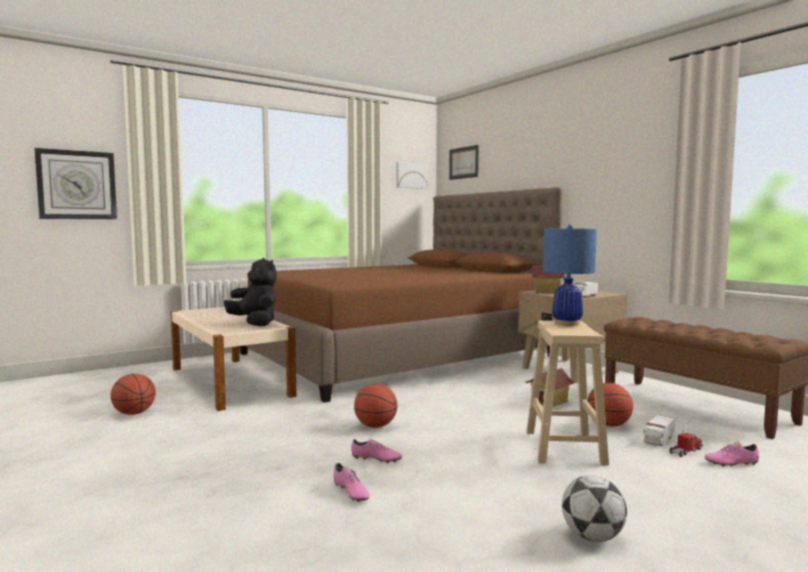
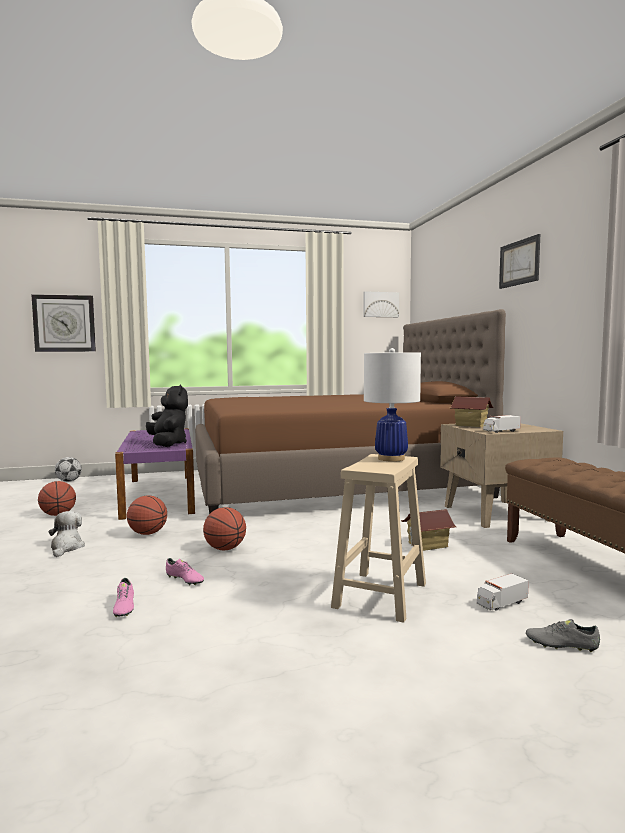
camera: 20 degrees right, 0 degrees up
beige bench [170,307,297,411] -> purple bench [115,428,195,520]
picture [449,145,479,180] -> picture moved to [499,234,540,289]
blue table lamp [543,224,597,326] -> white table lamp [364,348,421,462]
football [562,475,627,542] -> football moved to [55,457,82,482]
basketball [588,383,633,427] -> basketball moved to [127,495,167,535]
toy truck [669,430,703,457] -> none
pink shoe [705,441,759,467] -> grey shoe [526,619,600,652]
none -> plush toy [49,511,85,557]

